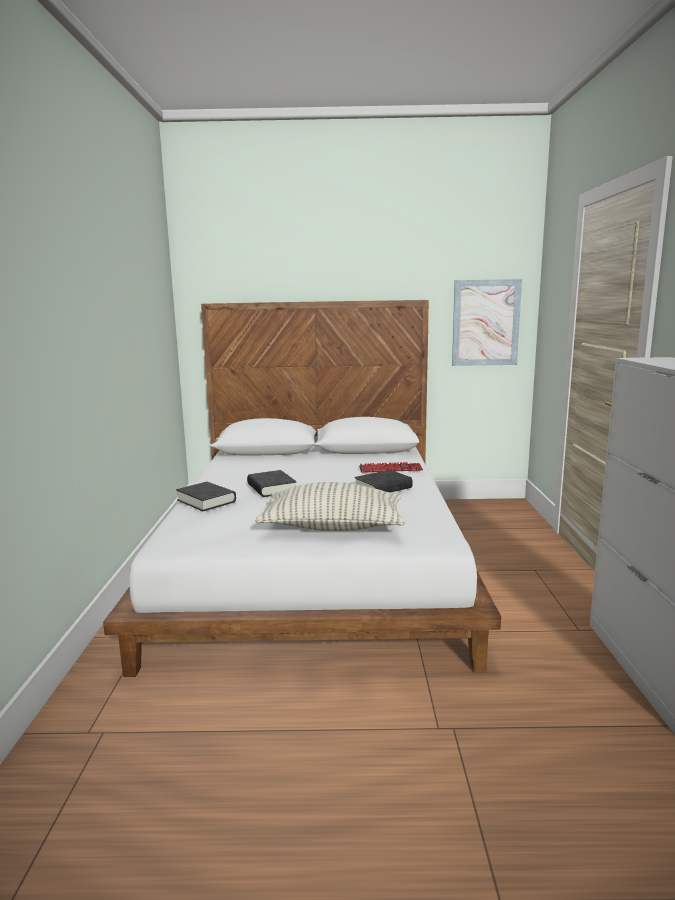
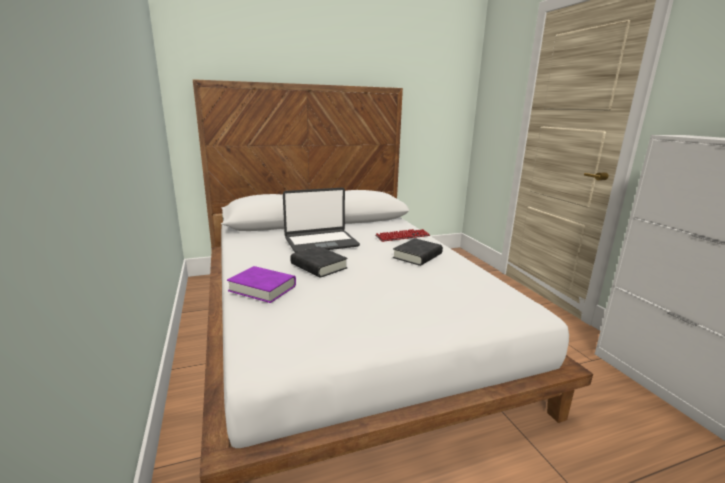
camera: 20 degrees left, 5 degrees up
black book [176,482,236,511] -> purple book [227,266,296,303]
pillow [255,482,404,531] -> none
picture [452,279,522,366] -> none
none -> laptop [283,188,360,253]

